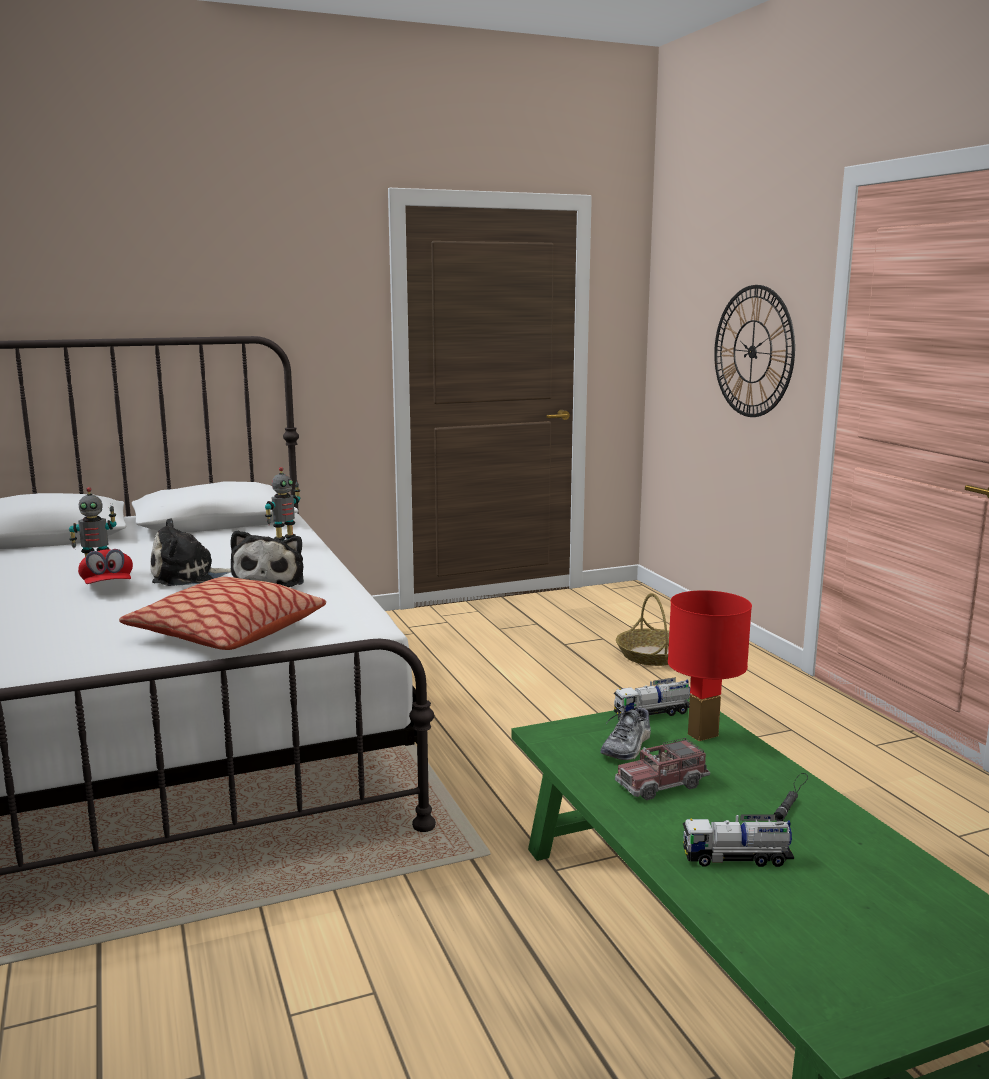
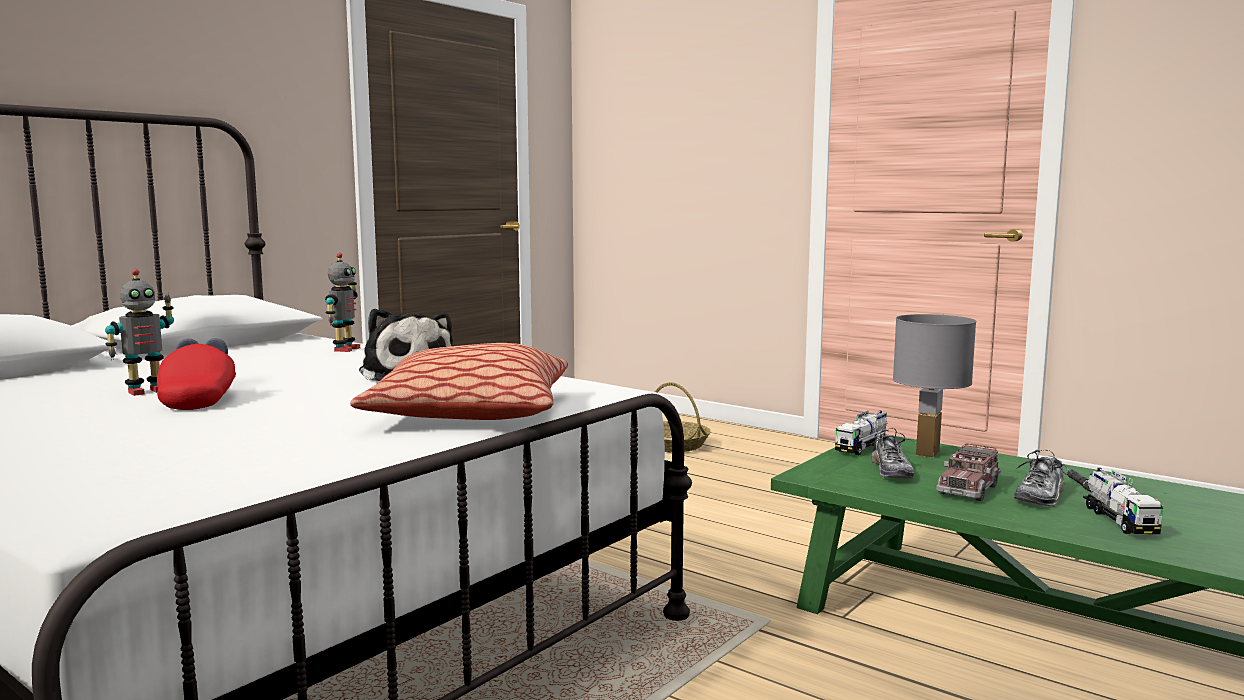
camera: 30 degrees left, 5 degrees down
red cap [78,549,133,584] -> red cap turned 135 degrees counterclockwise [157,338,236,410]
plush toy [150,518,231,586] -> none
red table lamp [668,590,752,741] -> grey table lamp [893,314,976,458]
toy truck [683,815,794,867] -> toy truck turned 60 degrees counterclockwise [1083,468,1163,534]
wall clock [714,285,795,417] -> none
none -> shoe [1014,450,1069,507]

